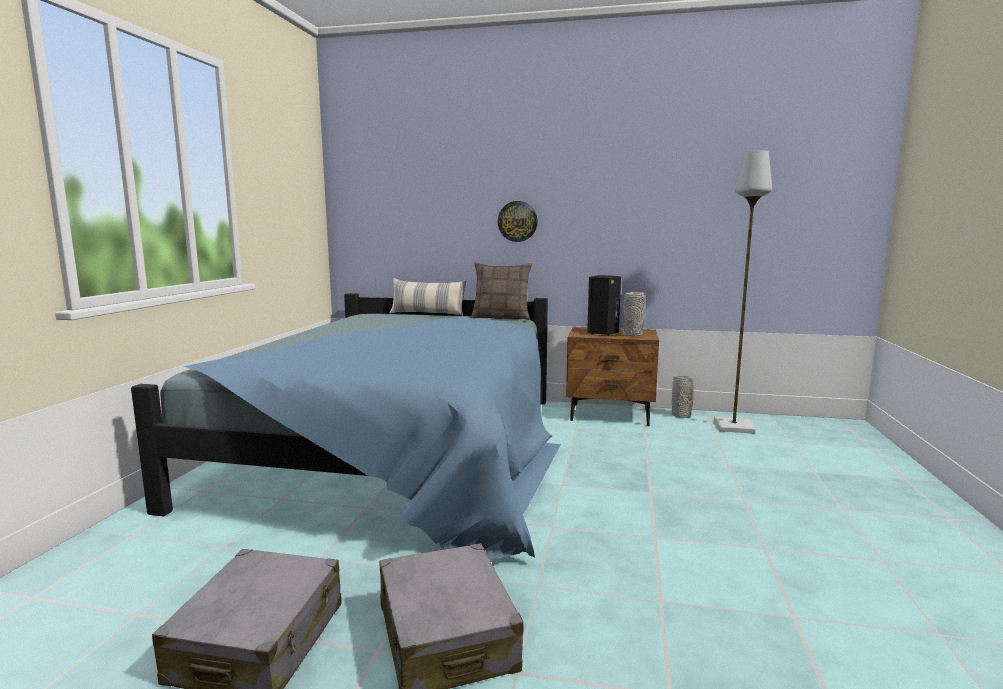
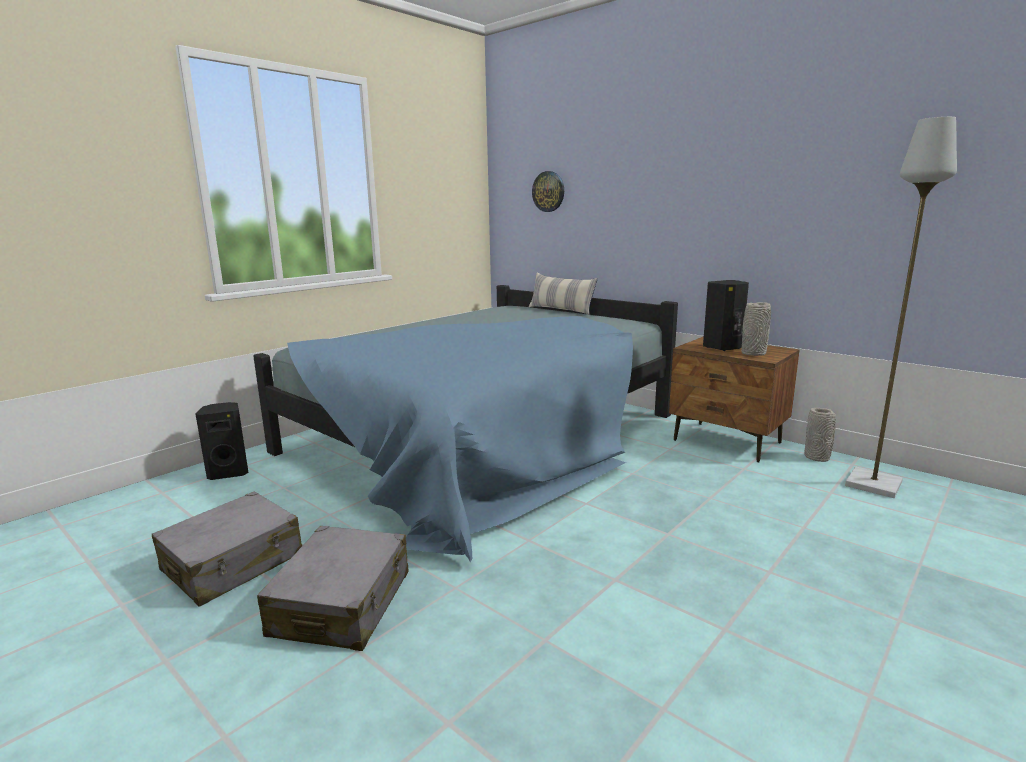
camera: 30 degrees right, 5 degrees up
pillow [471,262,532,320] -> none
wall clock [498,201,538,242] -> wall clock moved to [532,171,564,212]
none -> black speaker [196,402,249,480]

